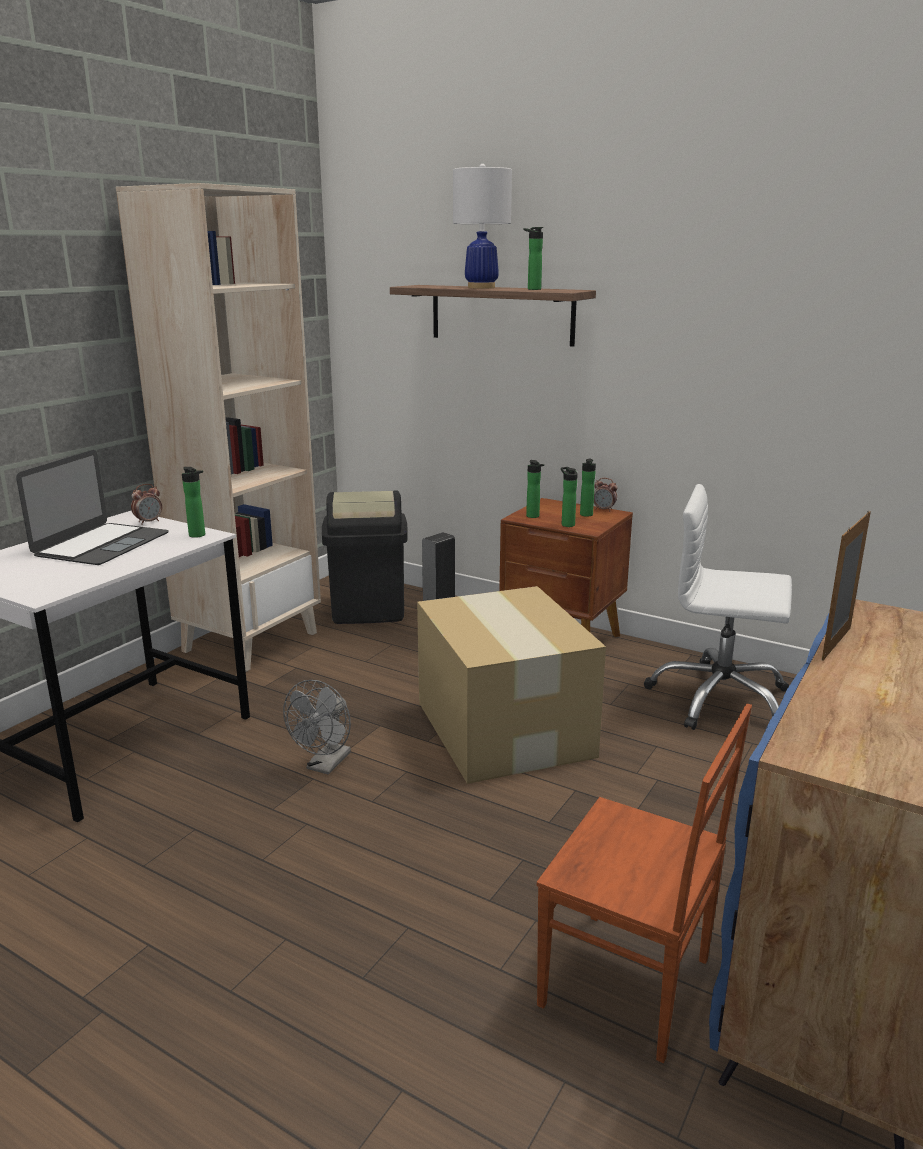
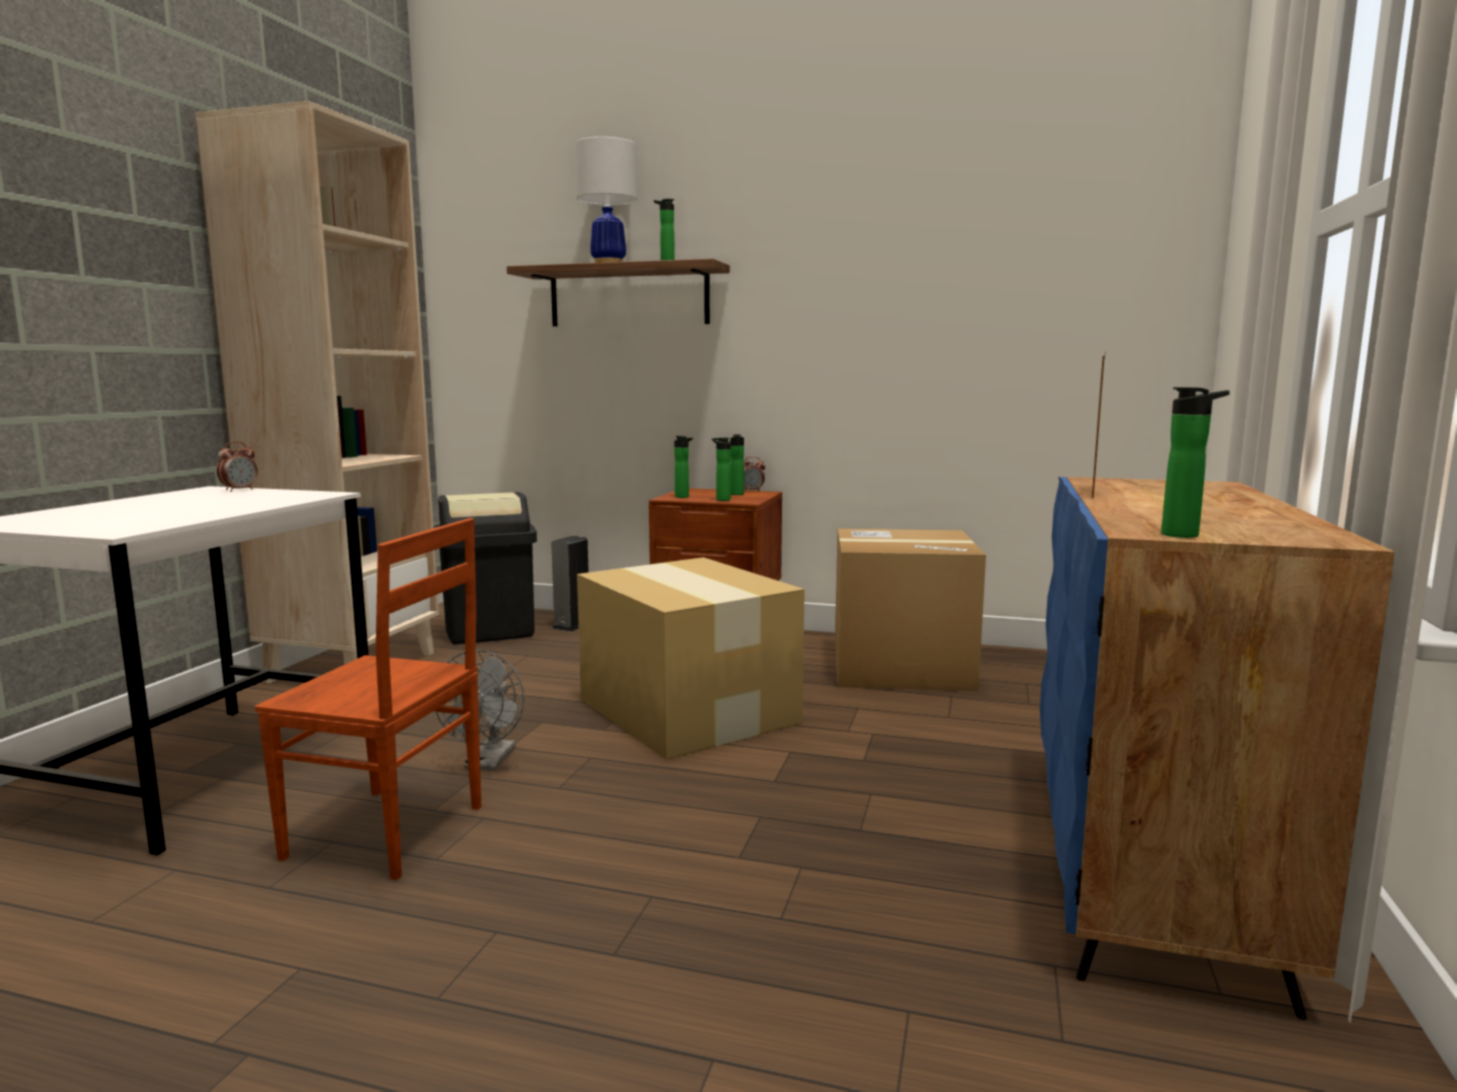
camera: 15 degrees left, 10 degrees down
laptop [16,450,169,565] -> none
bottle [182,467,205,538] -> bottle moved to [1161,387,1230,538]
brown chair [537,703,752,1063] -> brown chair moved to [255,518,481,880]
white office chair [644,484,792,730] -> cardboard box [835,528,986,692]

